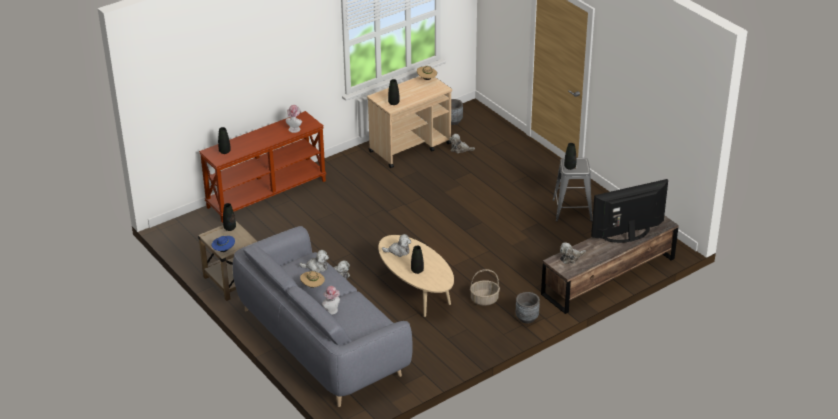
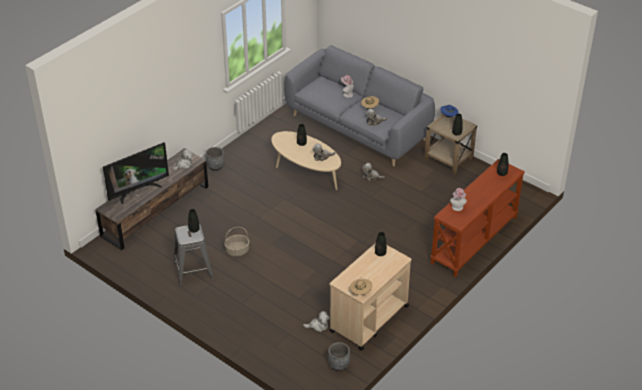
camera: 165 degrees right, 5 degrees up
basket [470,269,500,306] -> basket moved to [224,227,250,257]

